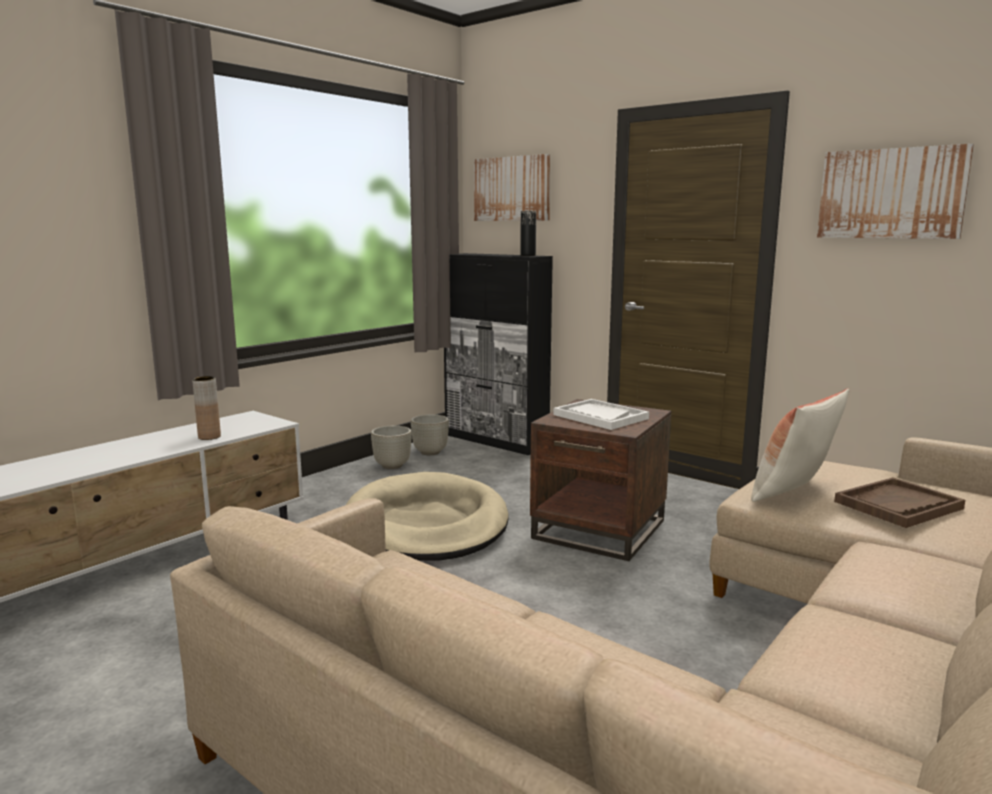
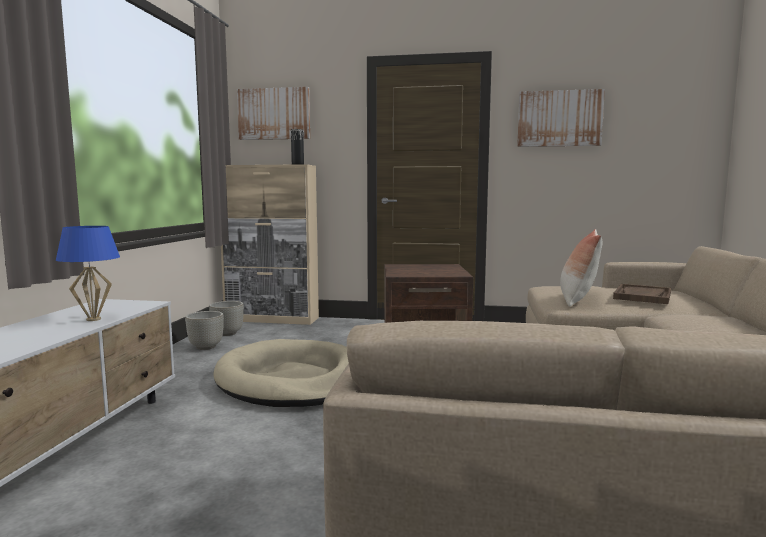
camera: 30 degrees left, 5 degrees down
brown vase [192,376,221,440] -> blue table lamp [56,226,120,321]
black cabinet [444,253,553,455] -> beige cabinet [221,164,319,325]
white tray [553,399,649,430] -> none

